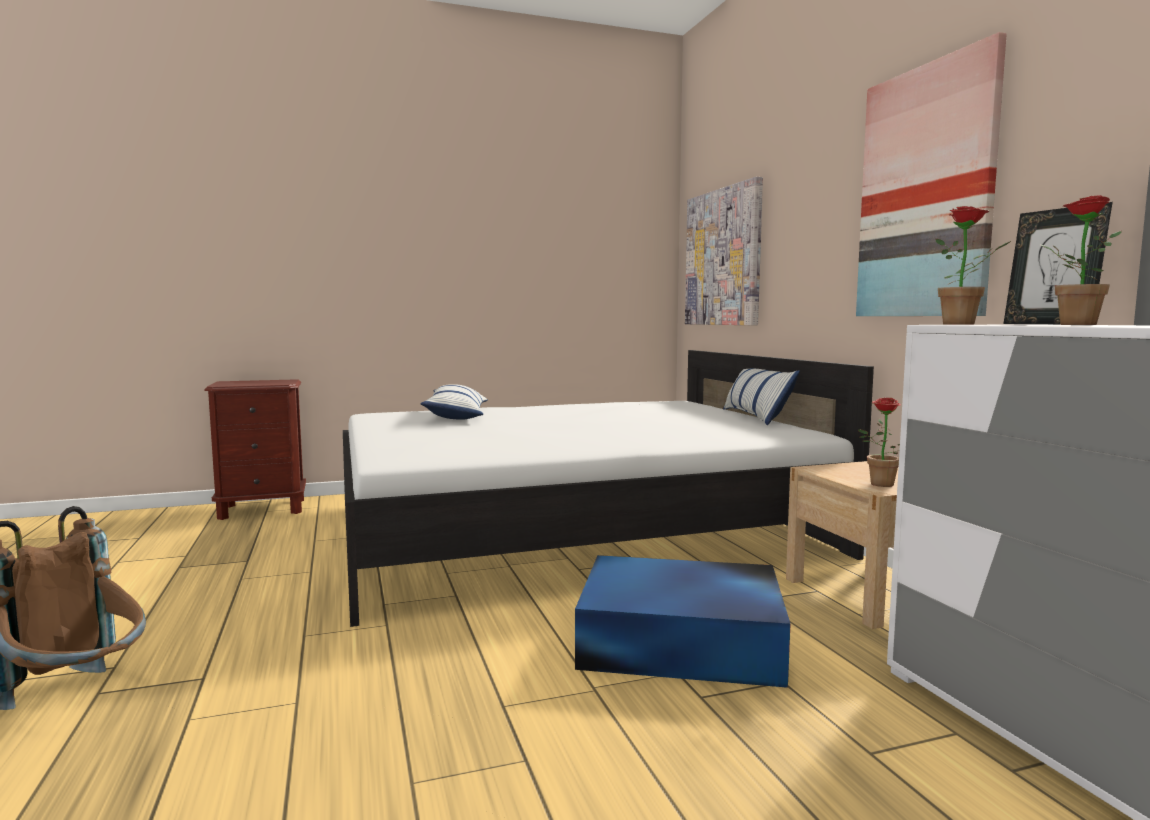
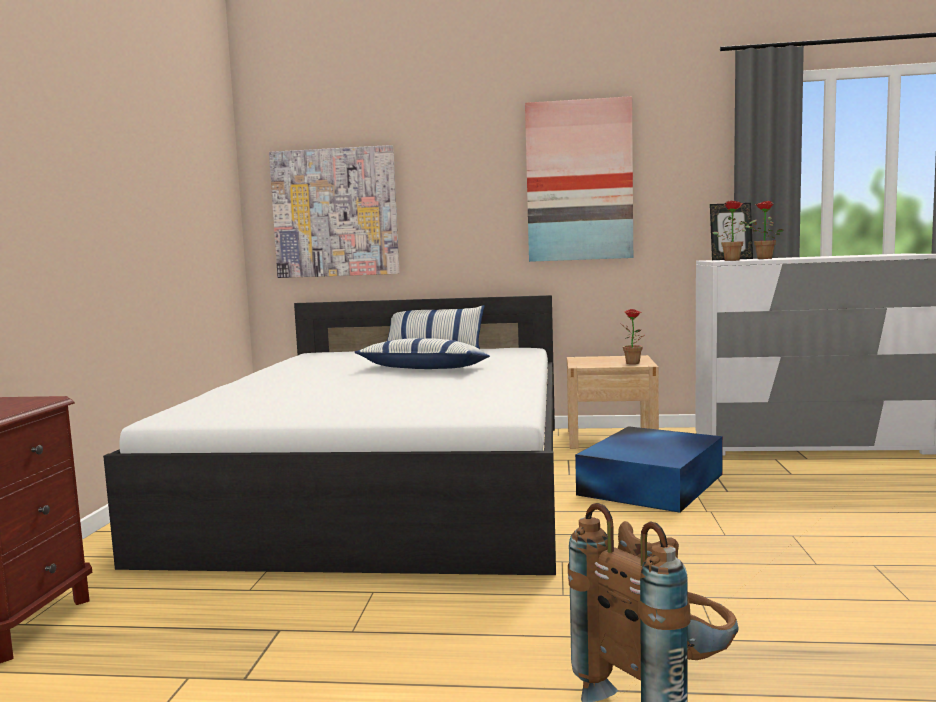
camera: 65 degrees left, 0 degrees up
pillow [420,384,488,420] -> pillow moved to [354,338,490,369]

